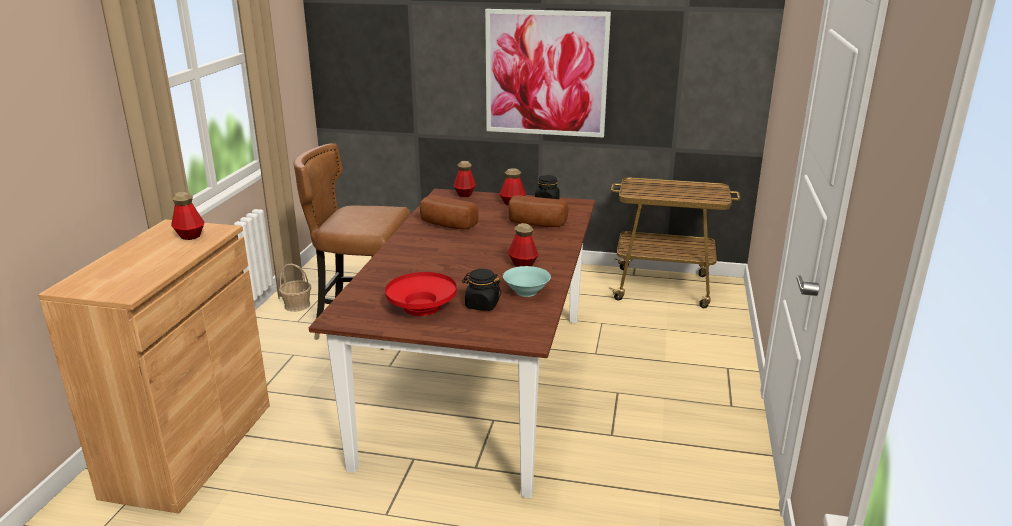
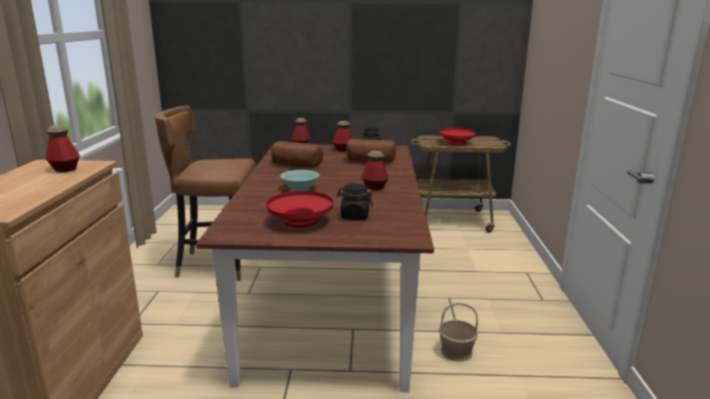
camera: 10 degrees left, 5 degrees down
basket [279,264,311,312] -> basket moved to [439,302,478,362]
picture [485,9,611,138] -> none
turquoise bowl [503,266,551,297] -> turquoise bowl moved to [280,170,319,191]
none -> red bowl [439,128,476,146]

